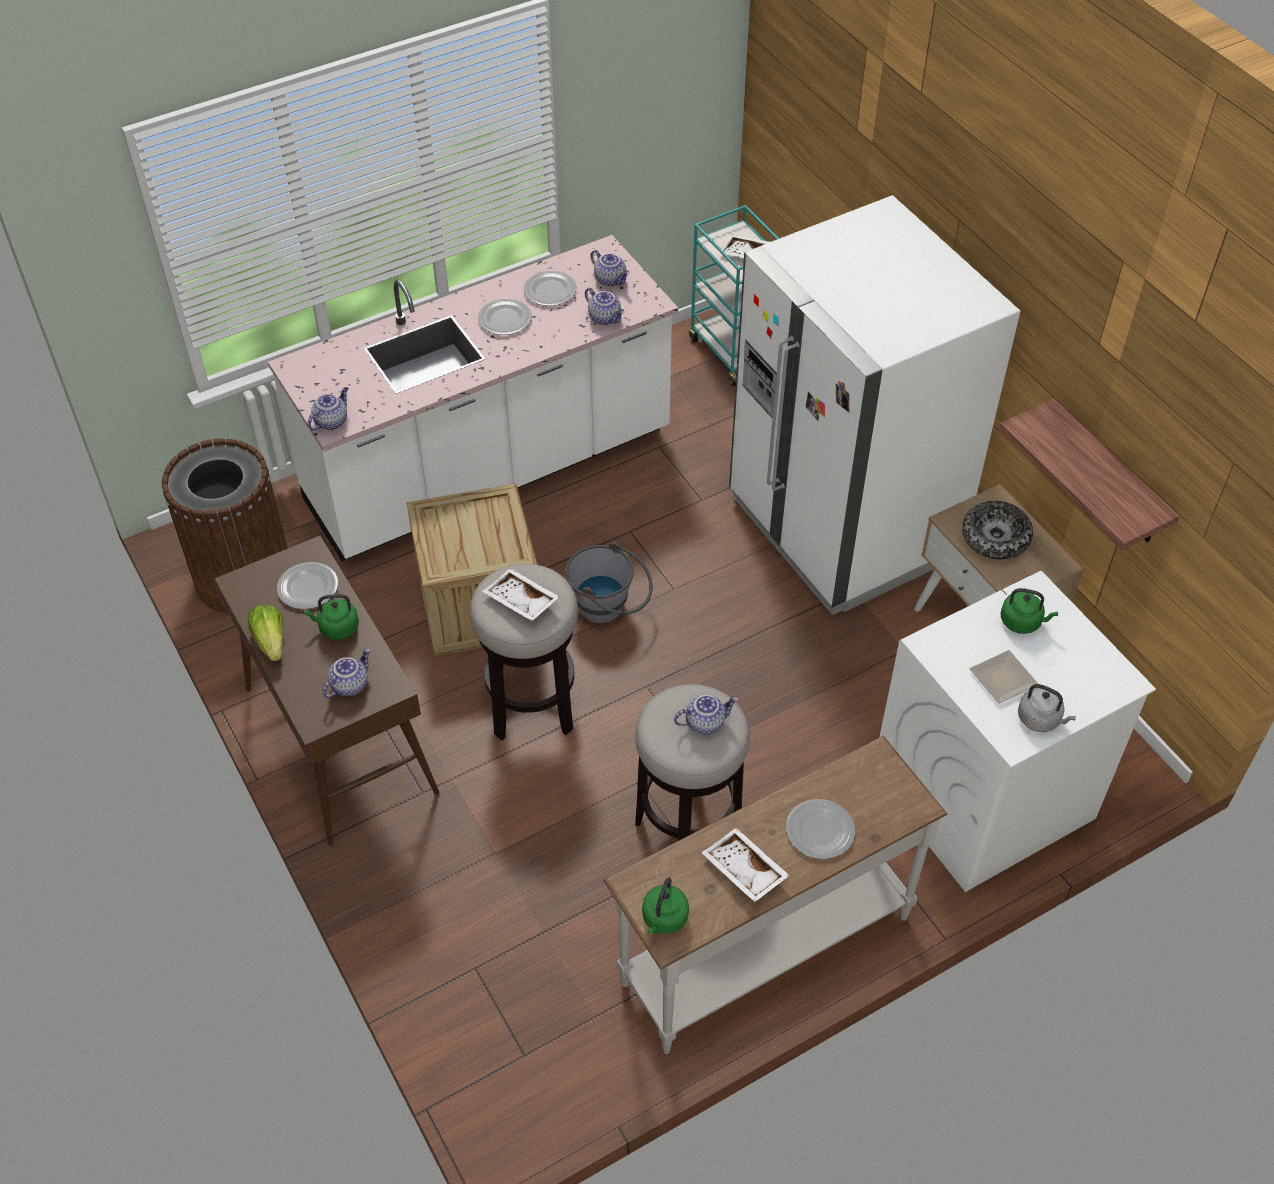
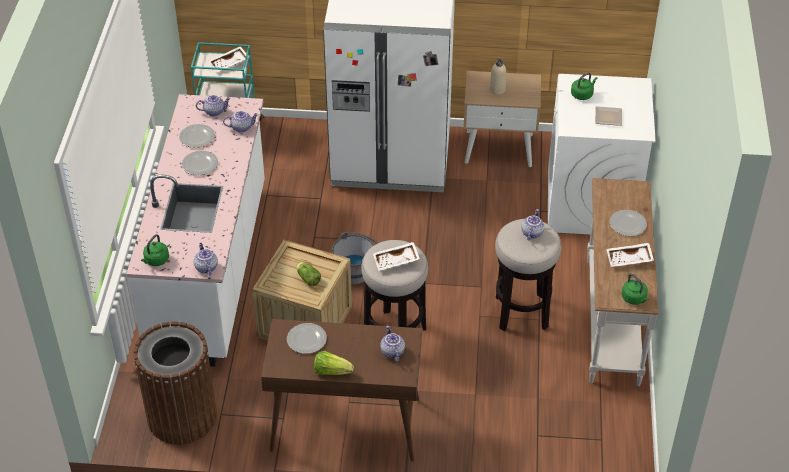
camera: 55 degrees left, 5 degrees down
green kettle [304,594,359,640] -> green kettle moved to [141,234,169,266]
bowl [962,501,1033,559] -> beige bottle [490,59,506,95]
shelf [999,399,1180,550] -> none
grey kettle [1018,684,1076,732] -> none
none -> lettuce [296,262,321,286]

